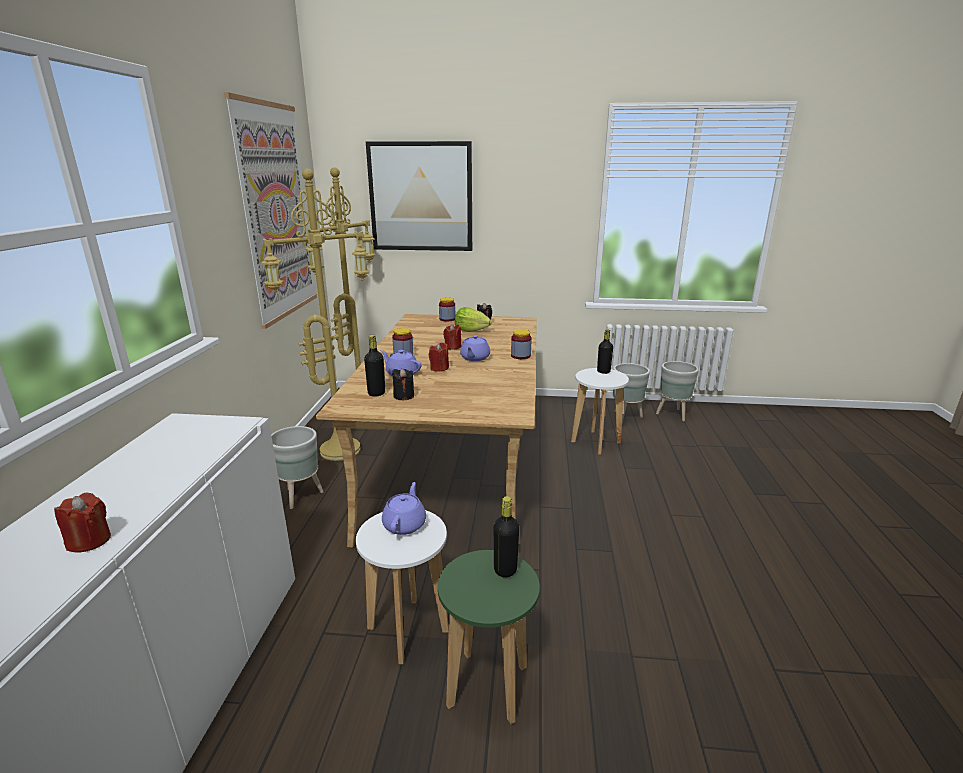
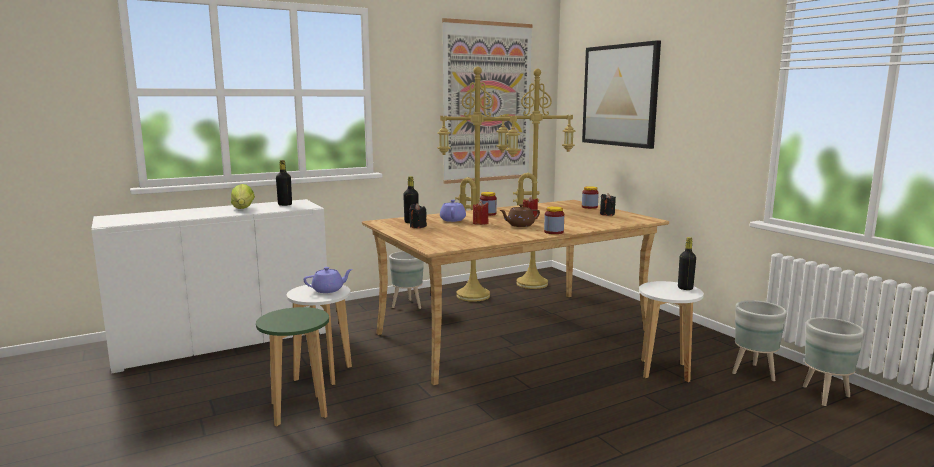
camera: 55 degrees right, 10 degrees down
red candle [54,493,111,553] -> none
lettuce [455,307,492,332] -> lettuce moved to [231,184,255,209]
purple teapot [460,335,490,361] -> brown teapot [500,204,540,227]
black bottle [494,496,519,578] -> black bottle moved to [276,160,292,206]

